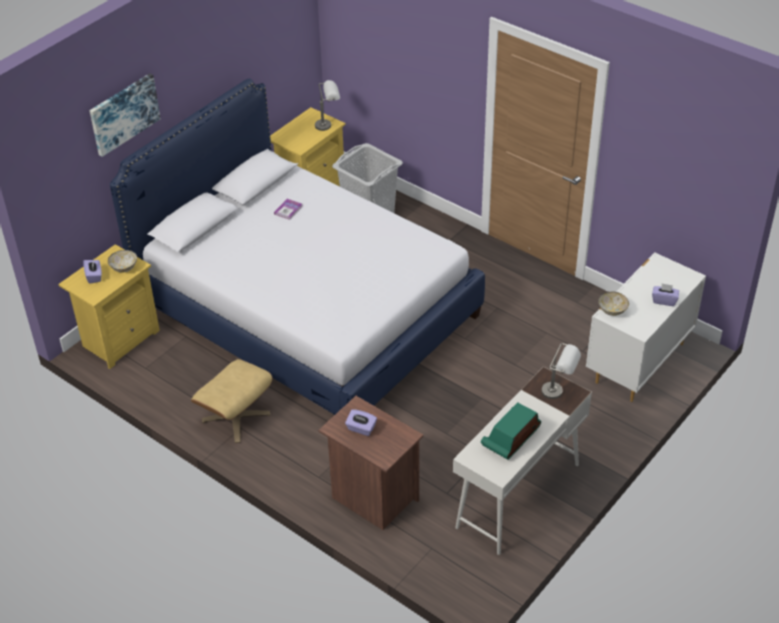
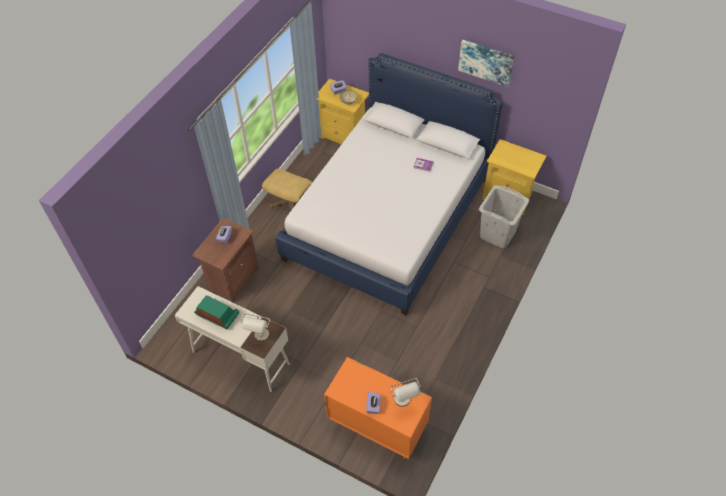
camera: 80 degrees right, 10 degrees up
picture [89,73,161,157] -> picture moved to [458,40,515,87]
grey table lamp [315,80,340,131] -> grey table lamp moved to [390,378,421,407]
white dresser [586,252,706,402] -> orange dresser [324,357,432,459]
bowl [598,292,629,316] -> none

